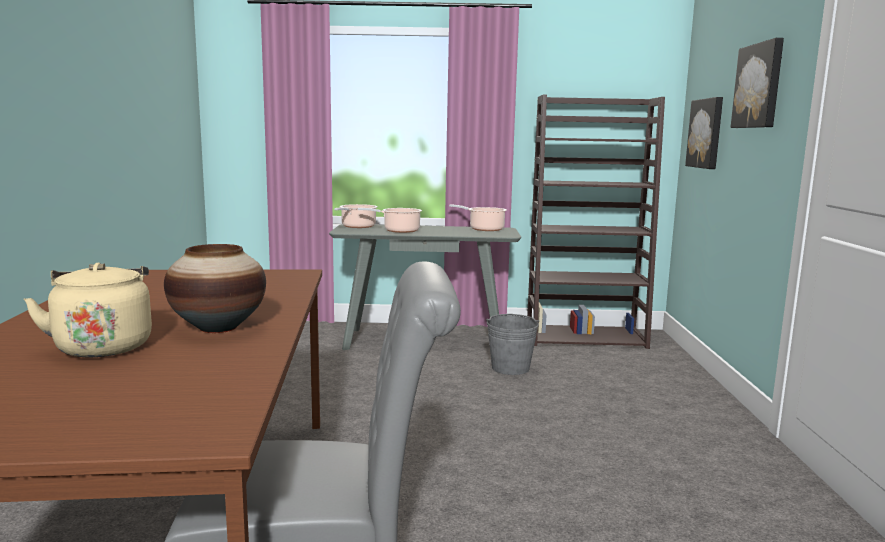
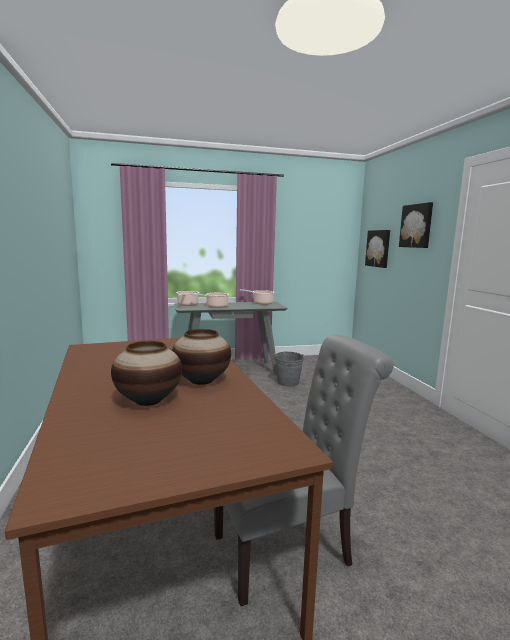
camera: 15 degrees left, 0 degrees up
beige kettle [24,263,152,357] -> vase [111,341,182,406]
brown bookcase [527,95,665,349] -> none

